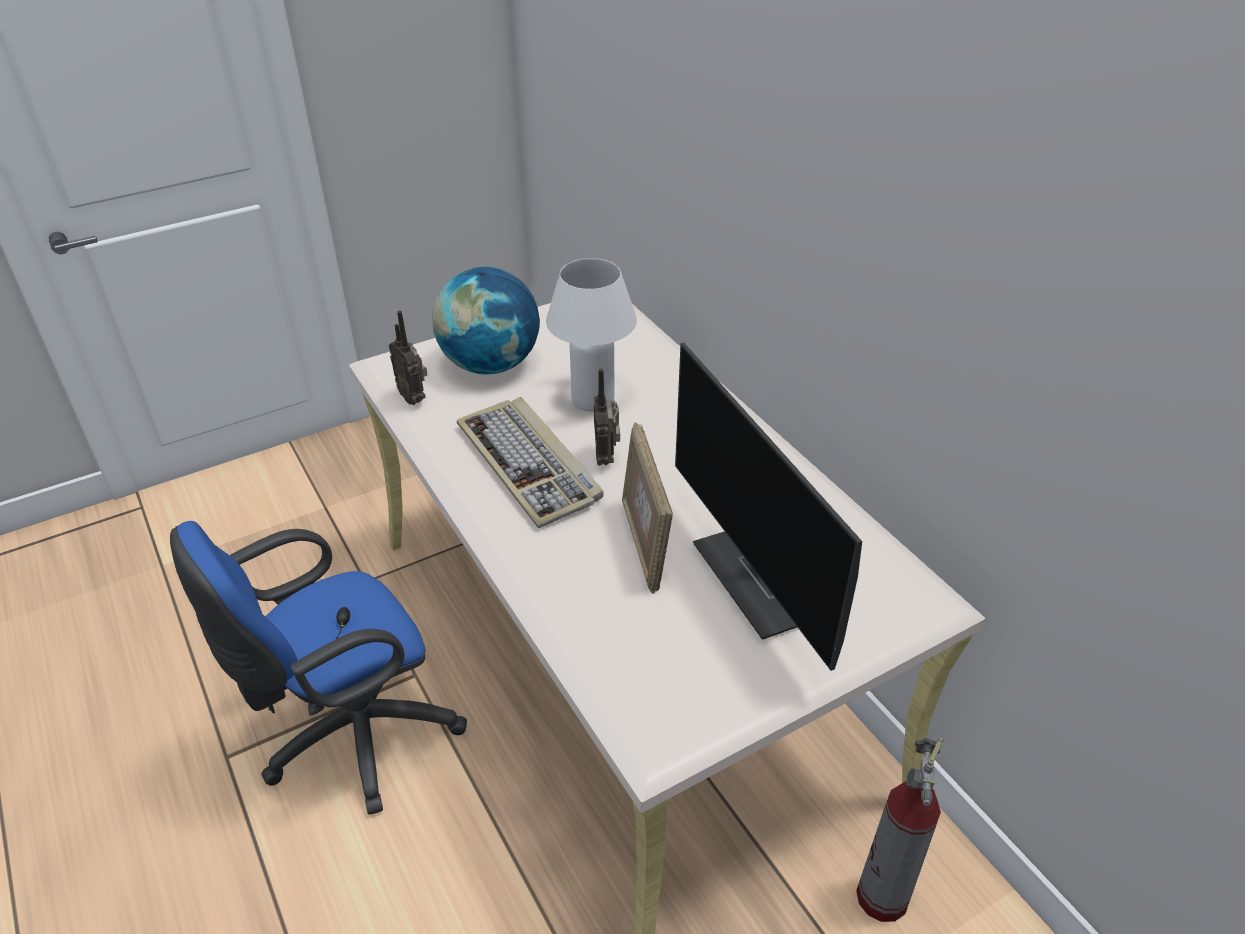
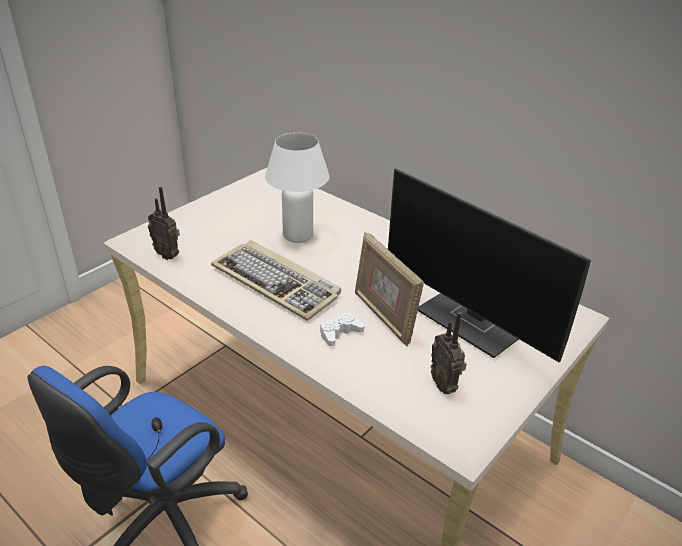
camera: 20 degrees left, 5 degrees down
globe [432,267,540,375] -> none
radio [594,369,620,466] -> radio moved to [431,312,467,394]
fire extinguisher [856,737,944,922] -> none
none -> white game controller [320,312,364,346]

